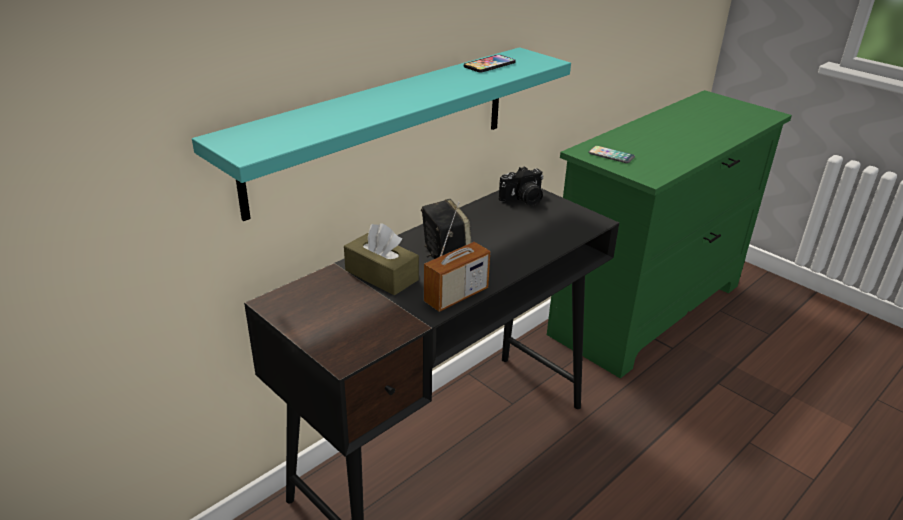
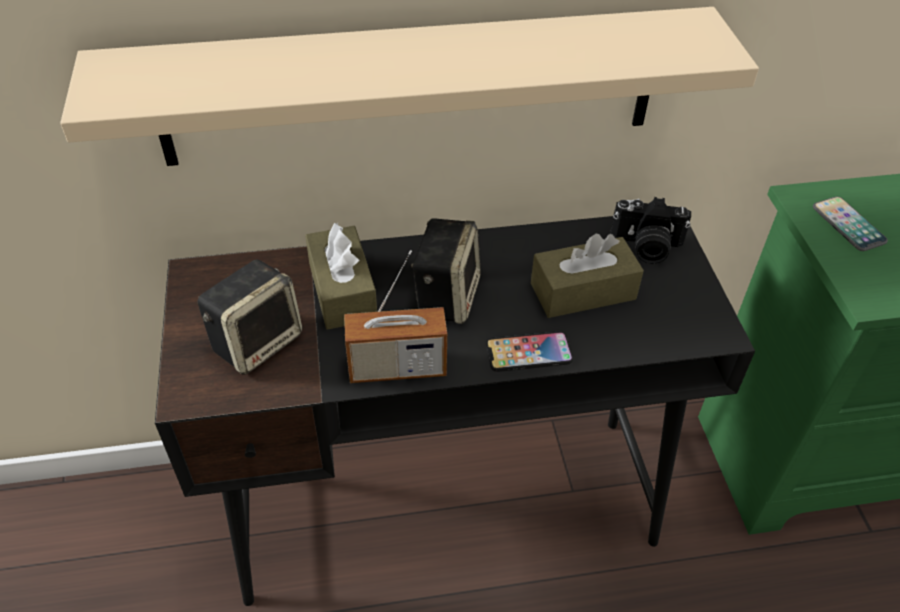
camera: 35 degrees right, 15 degrees up
turquoise shelf [192,47,571,221] -> beige shelf [60,7,759,166]
phone [464,55,515,72] -> phone moved to [486,331,573,372]
none -> speaker [198,259,302,375]
none -> brown tissue box [531,234,644,318]

